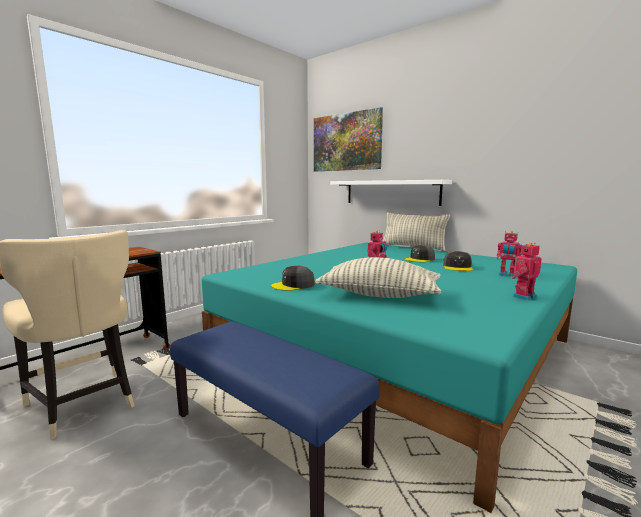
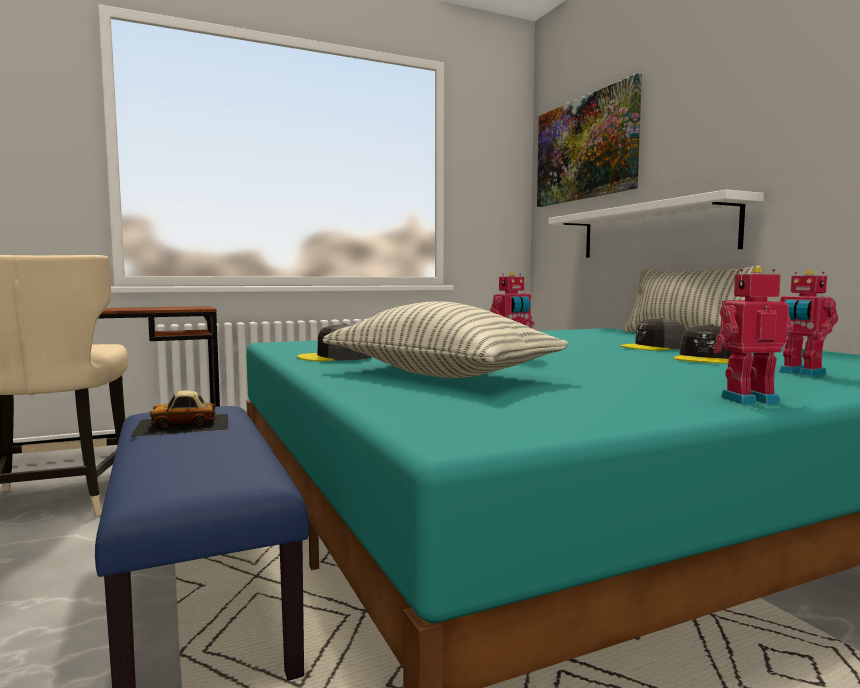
camera: 25 degrees right, 5 degrees down
none -> toy car [130,391,228,437]

